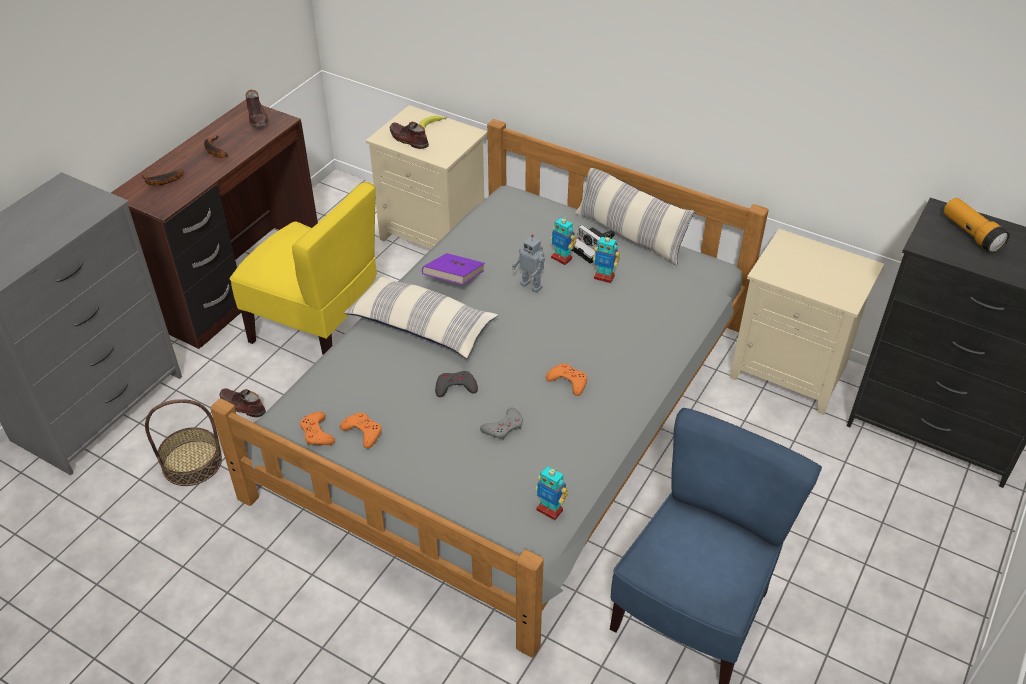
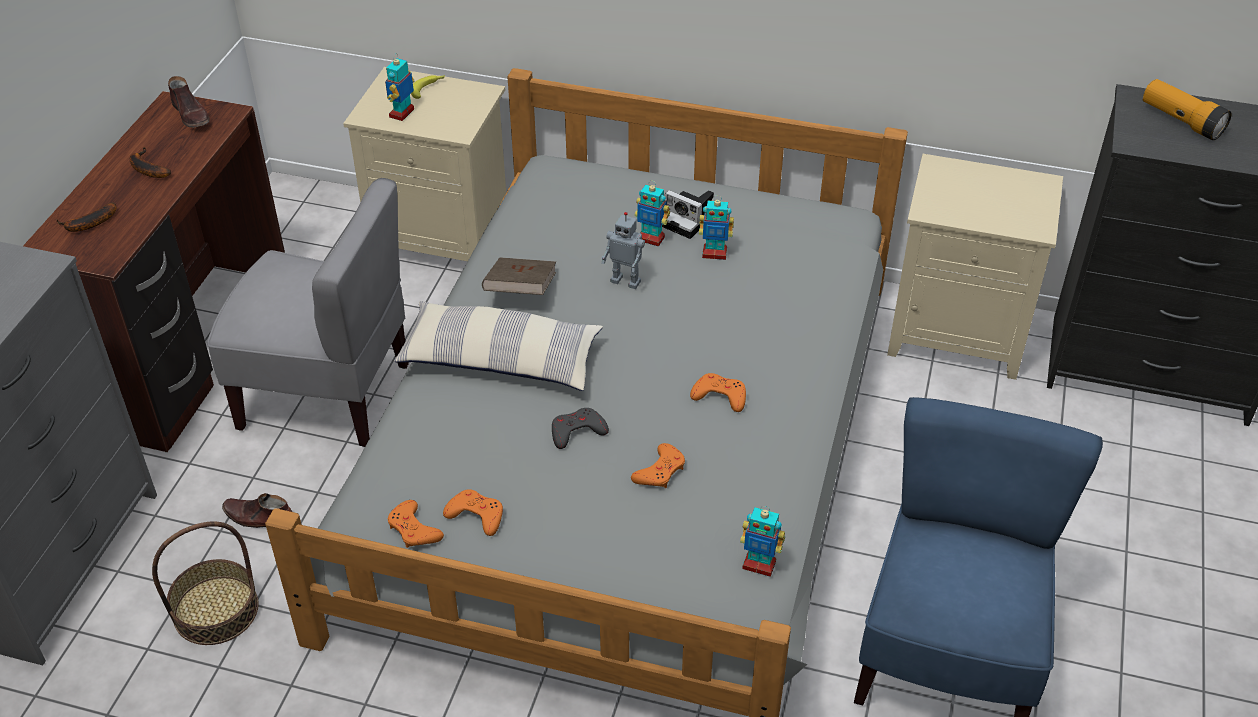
camera: 15 degrees left, 0 degrees up
yellow chair [230,182,377,355] -> grey chair [207,178,409,447]
brown shoe [390,122,429,149] -> toy robot [385,54,414,121]
purple book [422,253,485,285] -> brown book [482,257,556,295]
grey game controller [480,408,523,440] -> orange game controller [631,443,685,488]
pillow [575,168,695,266] -> none

